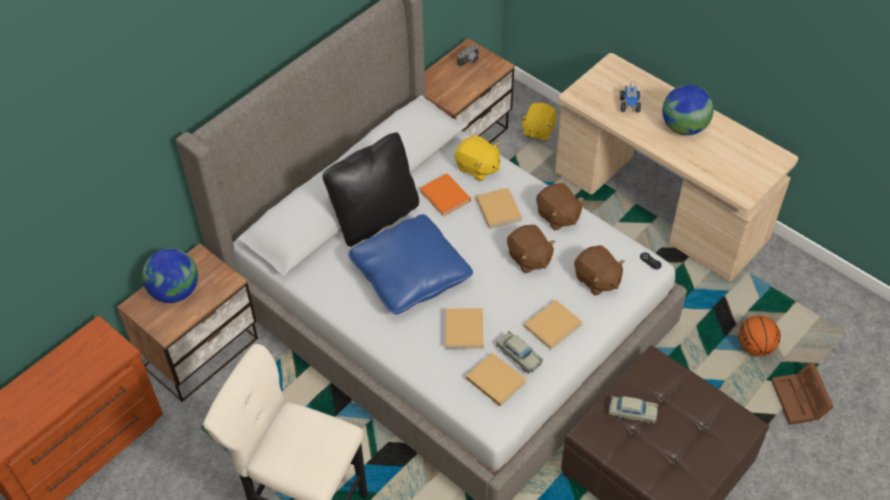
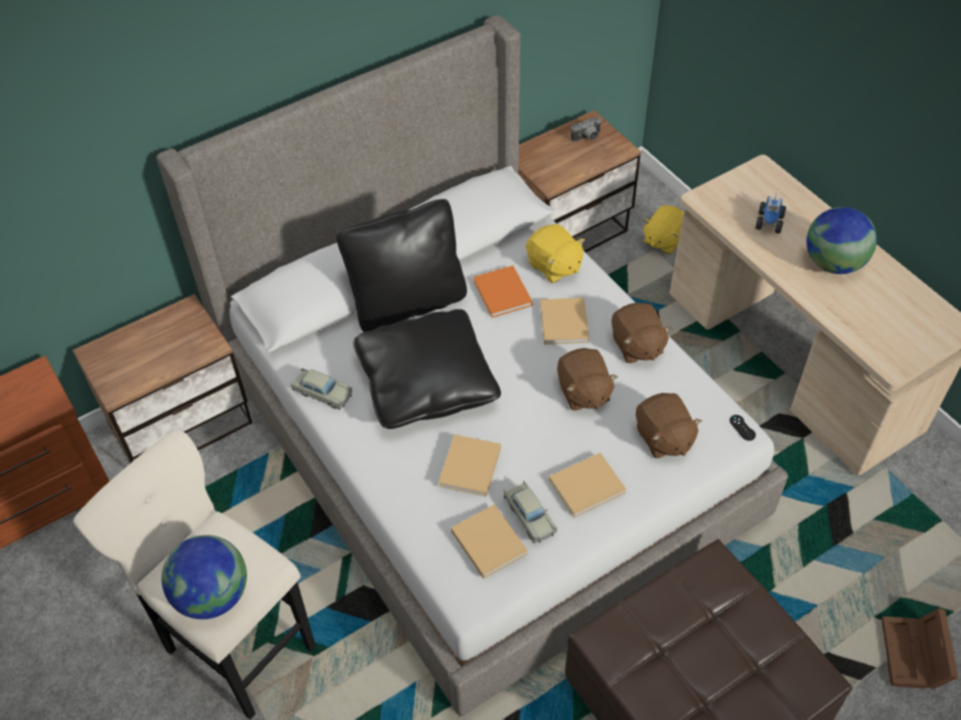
camera: 15 degrees right, 0 degrees up
globe [142,249,198,303] -> globe moved to [162,535,247,619]
blue pillow [348,214,473,314] -> black pillow [353,309,501,429]
beige toy car [609,396,658,424] -> beige toy car moved to [290,368,352,410]
basketball [739,316,781,356] -> none

